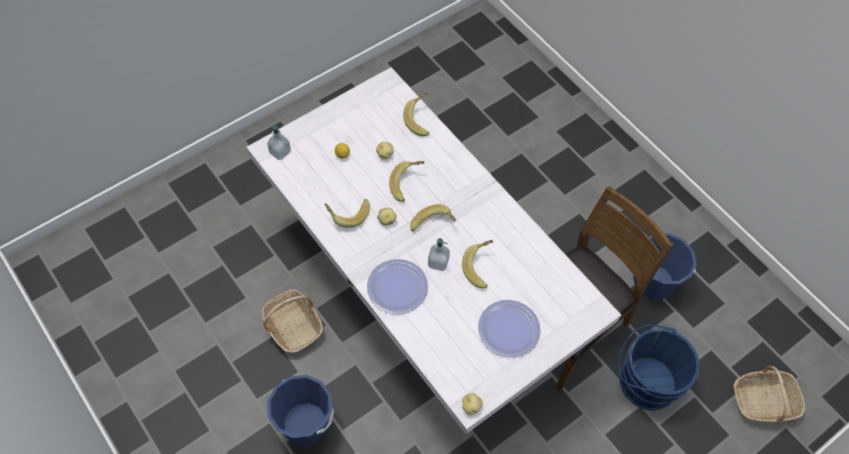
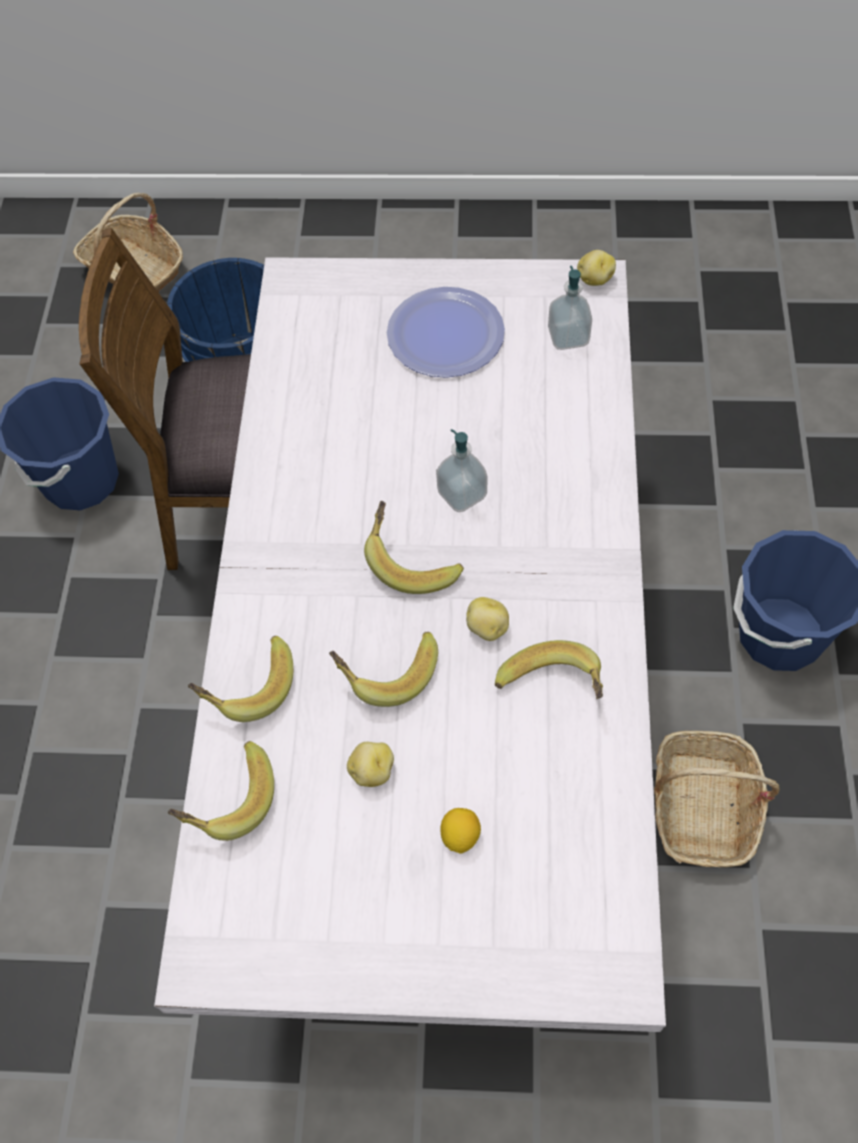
camera: 135 degrees left, 0 degrees up
soap dispenser [267,125,291,160] -> soap dispenser moved to [548,266,592,350]
plate [367,259,428,314] -> none
banana [462,240,493,288] -> banana moved to [188,636,293,722]

